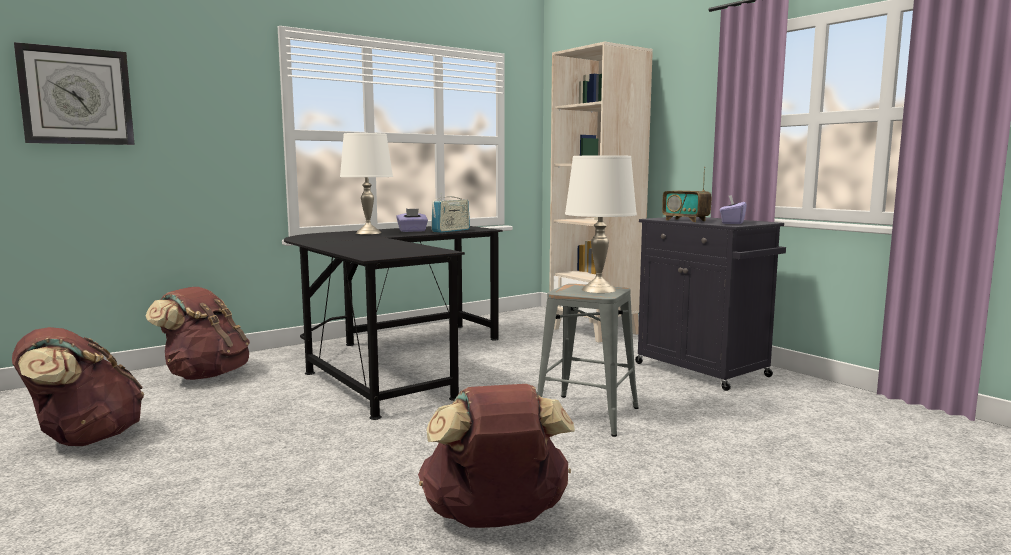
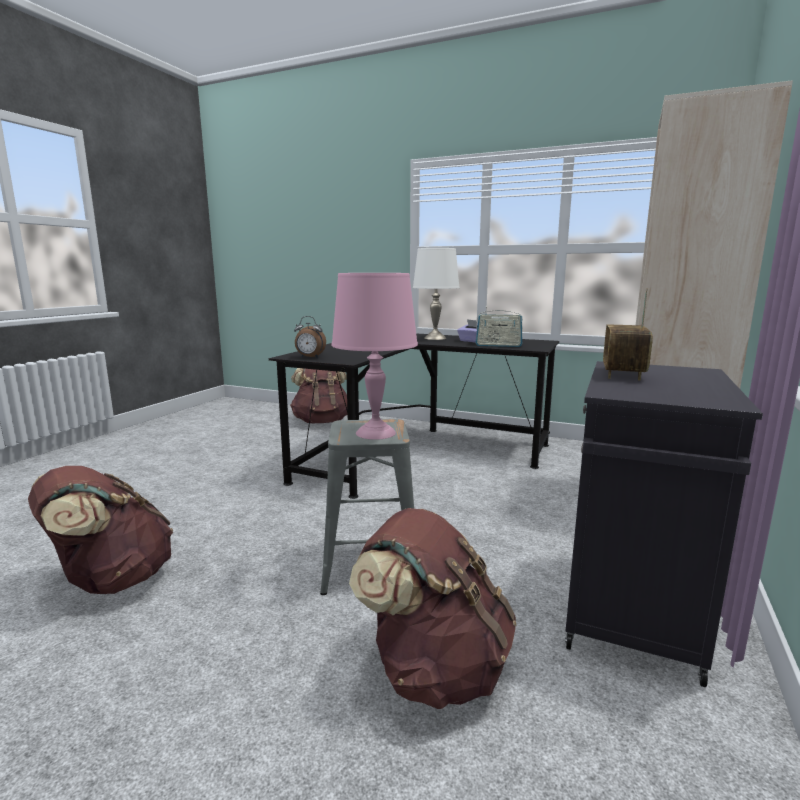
camera: 60 degrees right, 5 degrees up
brown backpack [12,327,144,446] -> brown backpack moved to [349,508,516,709]
wall clock [14,42,135,145] -> none
white table lamp [565,155,637,293] -> pink table lamp [331,273,418,440]
purple tissue box [720,195,747,224] -> none
none -> alarm clock [294,316,326,358]

